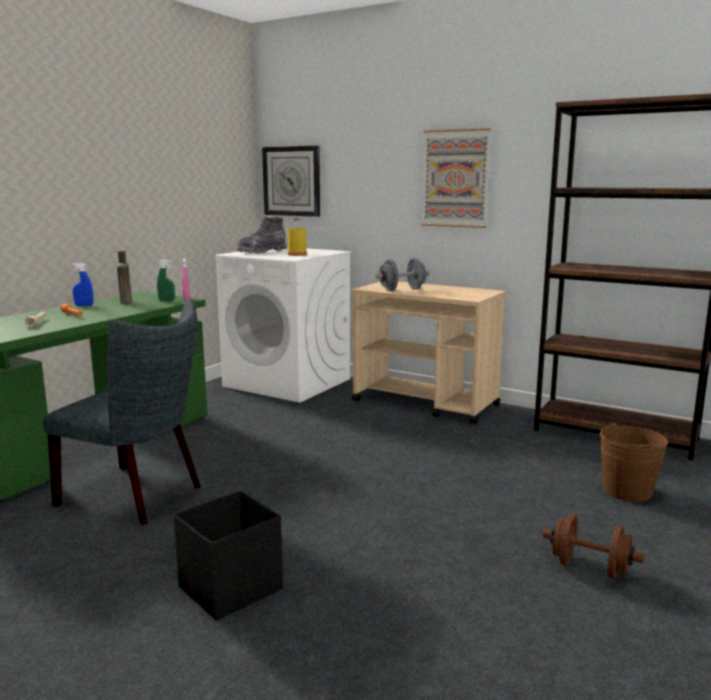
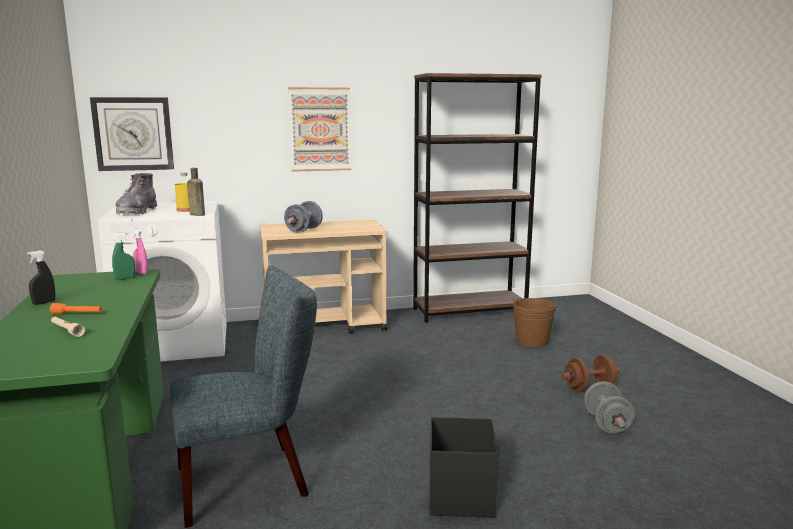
camera: 45 degrees left, 0 degrees up
blue spray bottle [72,263,93,306] -> black spray bottle [27,250,55,305]
brown bottle [117,251,132,304] -> brown bottle moved to [187,168,205,216]
none -> grey dumbbell [584,381,635,433]

